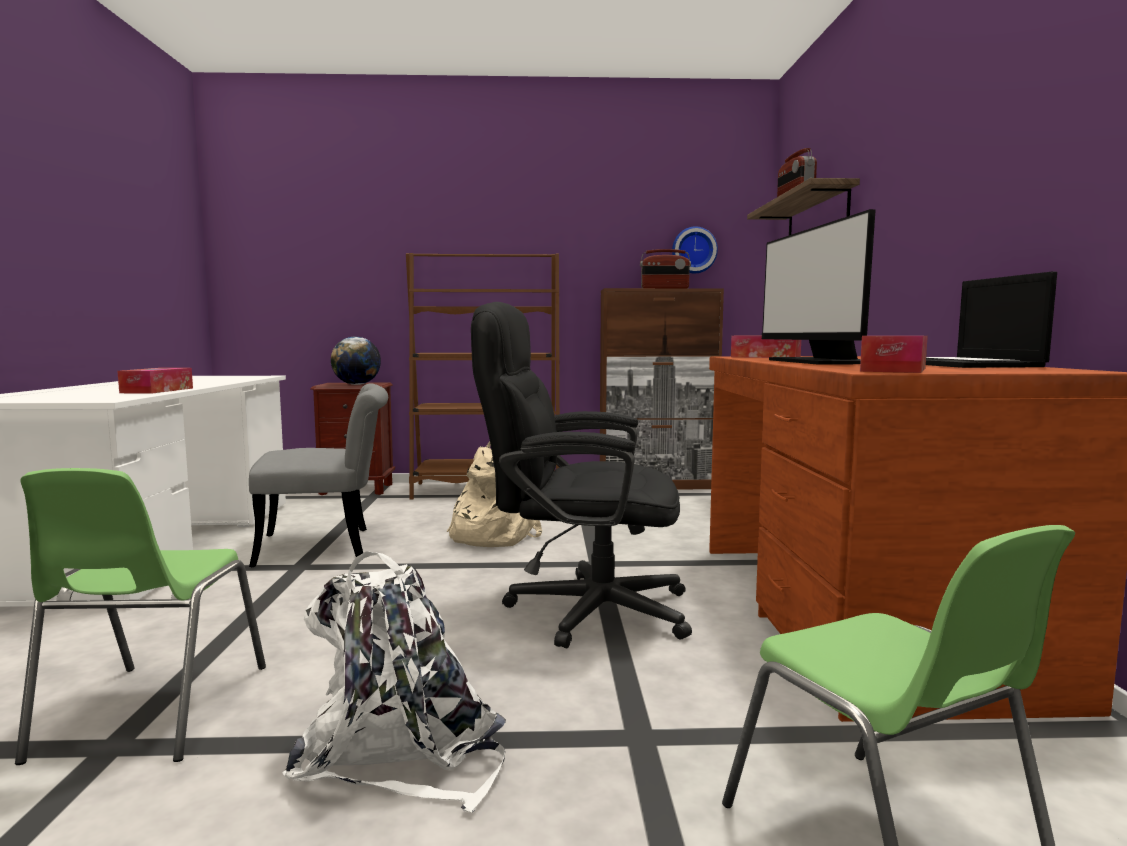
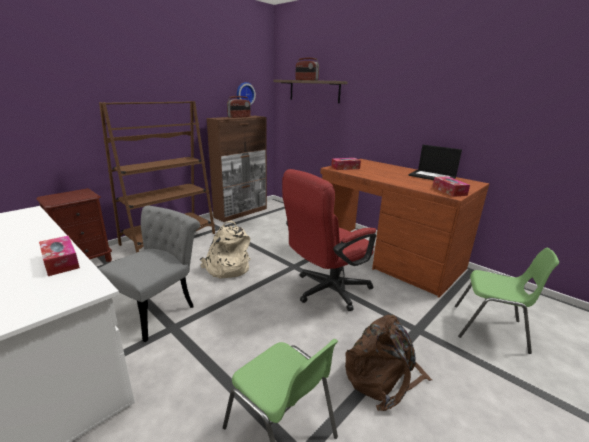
camera: 45 degrees left, 15 degrees up
white backpack [282,551,506,812] -> brown backpack [345,314,432,411]
globe [331,337,381,385] -> none
black office chair [471,302,692,648] -> red office chair [282,169,376,311]
monitor [762,209,876,365] -> none

